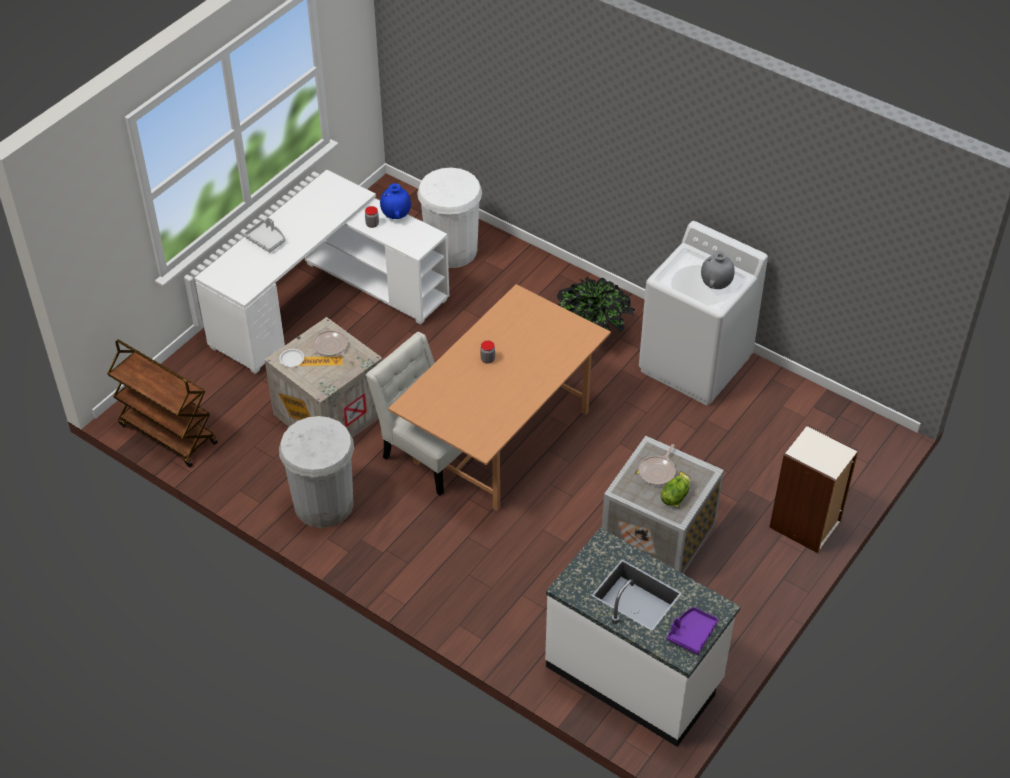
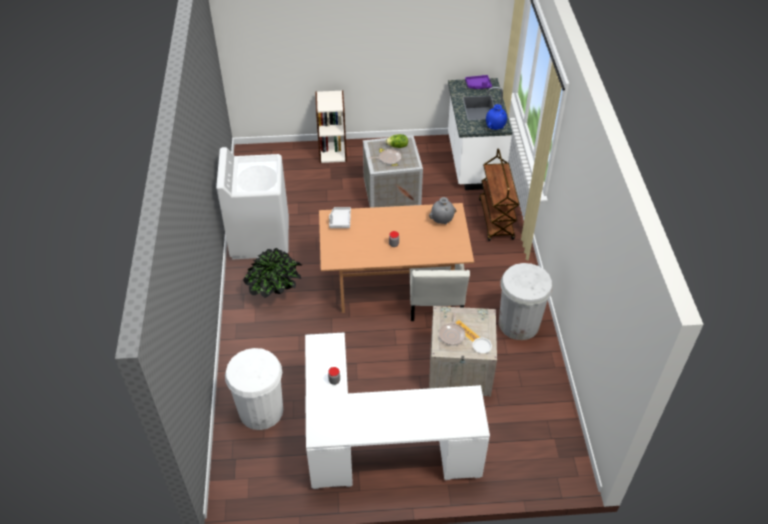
camera: 130 degrees left, 0 degrees up
brown cart [107,340,218,467] -> brown cart moved to [479,149,520,241]
grey tray [244,217,286,253] -> grey tray moved to [329,207,351,228]
blue vase [380,183,411,219] -> blue vase moved to [486,104,507,130]
grey vase [701,251,735,289] -> grey vase moved to [429,197,456,225]

